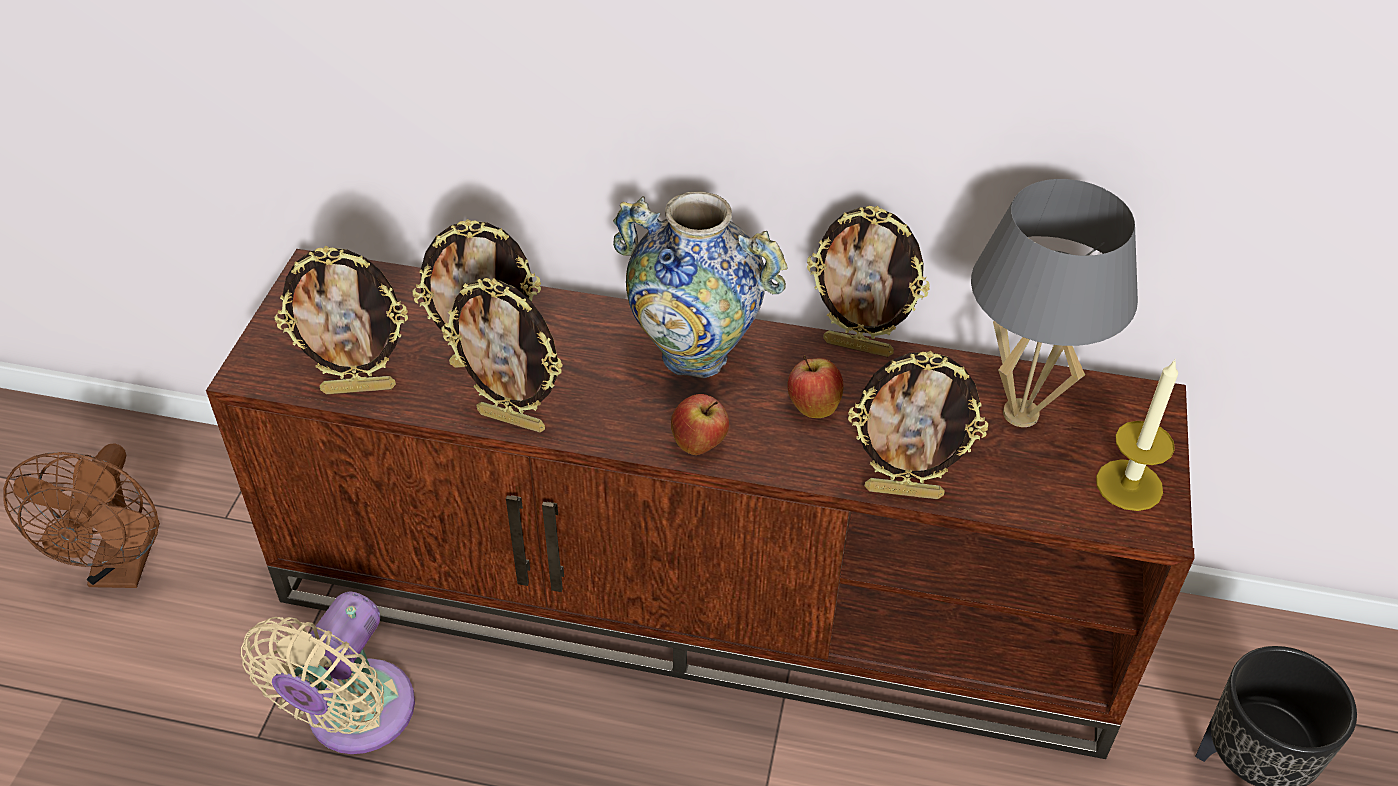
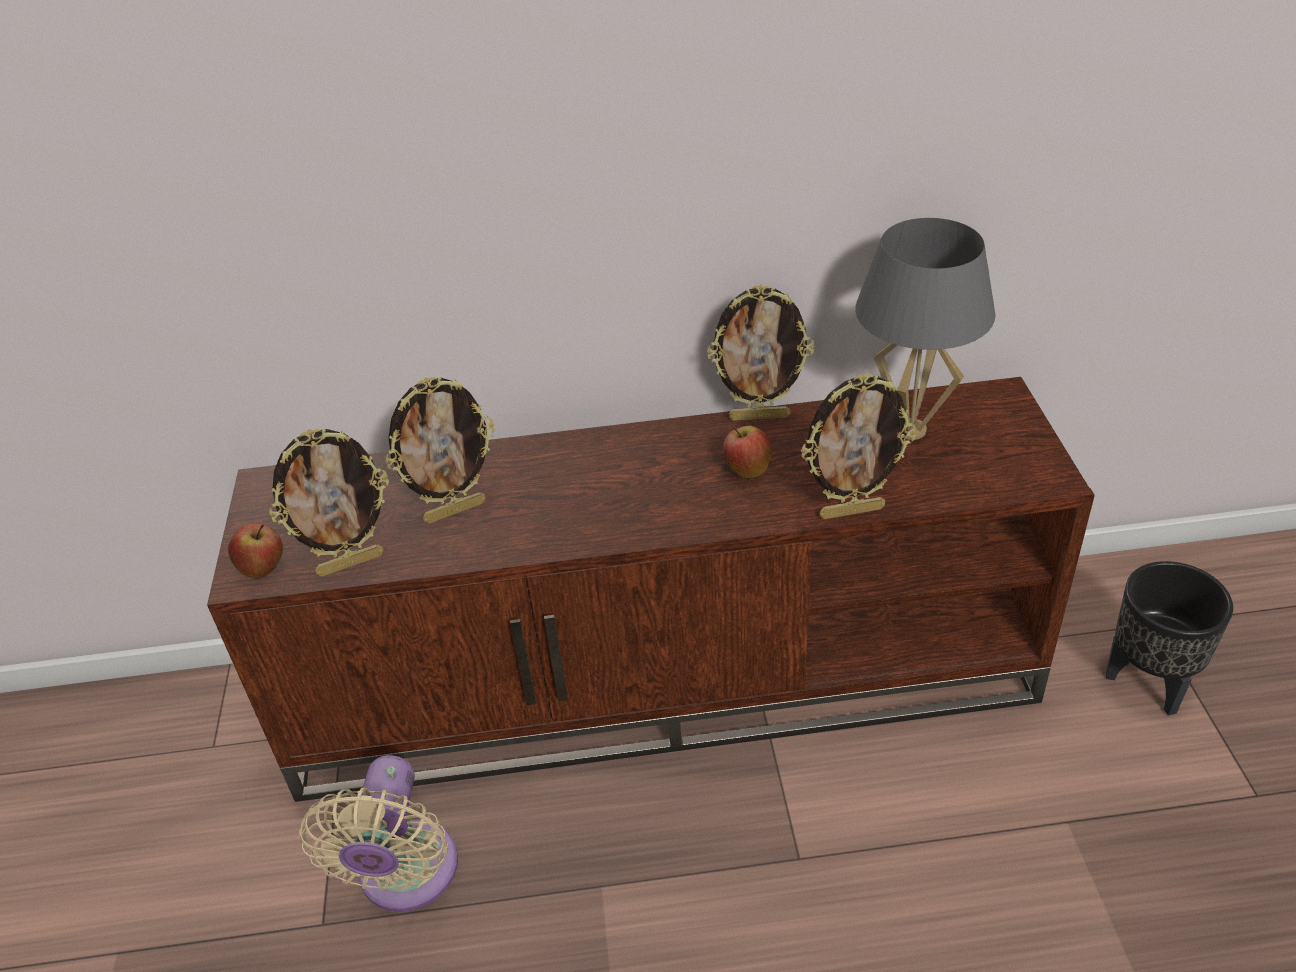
camera: 15 degrees left, 5 degrees down
brown fan [3,443,160,588] -> none
picture frame [441,278,563,433] -> none
vase [613,192,787,378] -> none
apple [671,394,729,455] -> apple moved to [228,523,283,579]
candle [1096,360,1178,511] -> none

